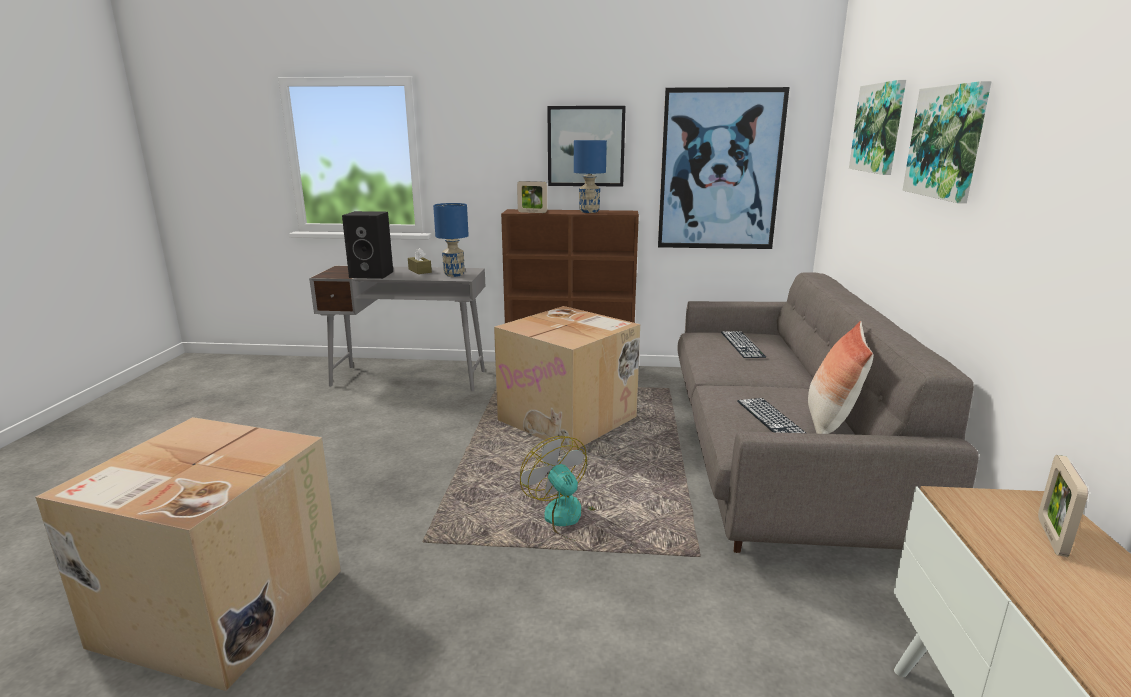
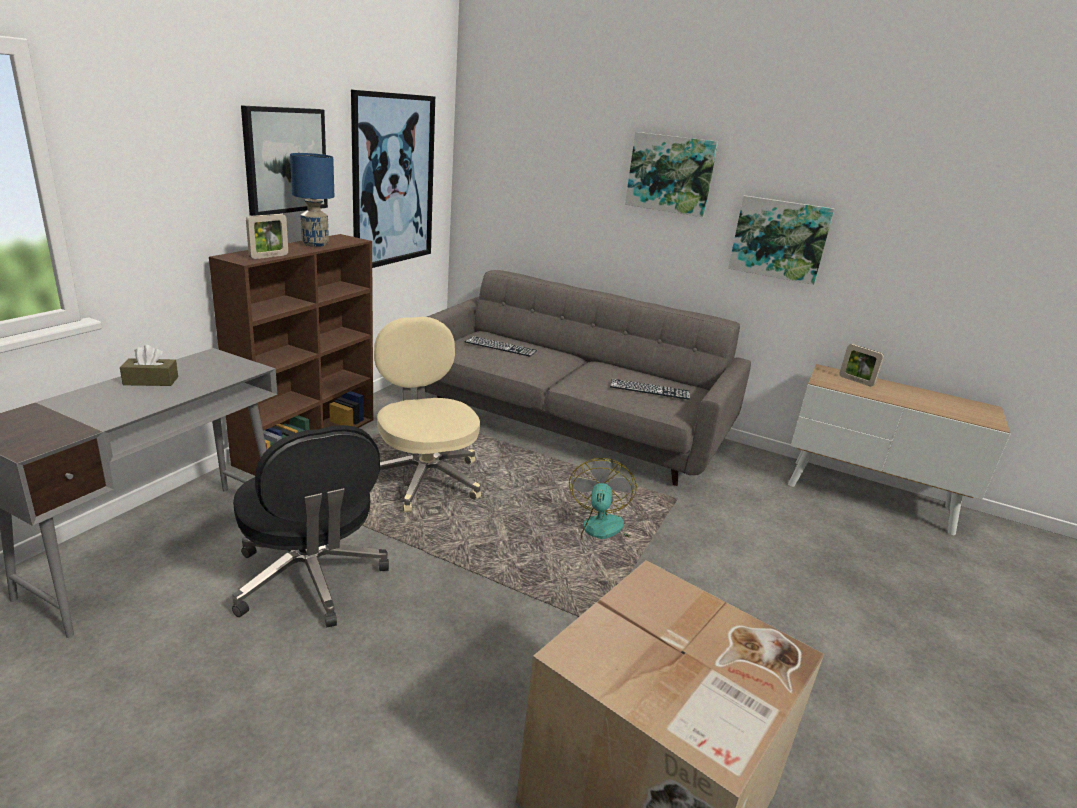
camera: 70 degrees left, 5 degrees up
black speaker [342,211,393,279] -> none
blue table lamp [433,203,469,277] -> none
cardboard box [494,306,640,451] -> beige office chair [374,317,481,512]
fan [520,436,596,541] -> fan turned 105 degrees clockwise [569,458,637,553]
pillow [808,321,873,434] -> none
picture [849,80,906,175] -> picture moved to [728,195,835,285]
none -> black office chair [232,425,389,628]

